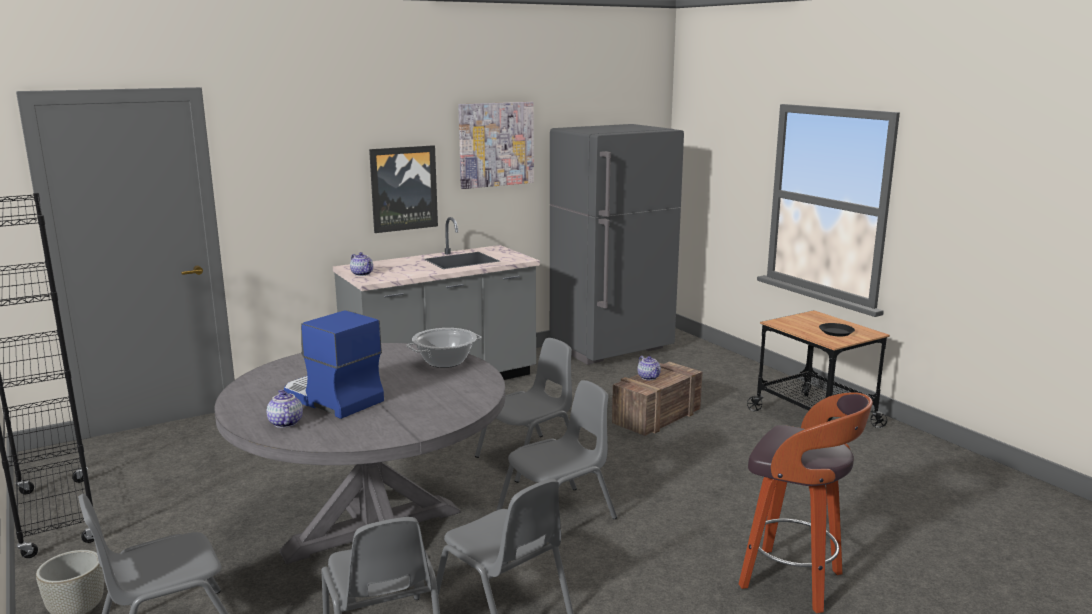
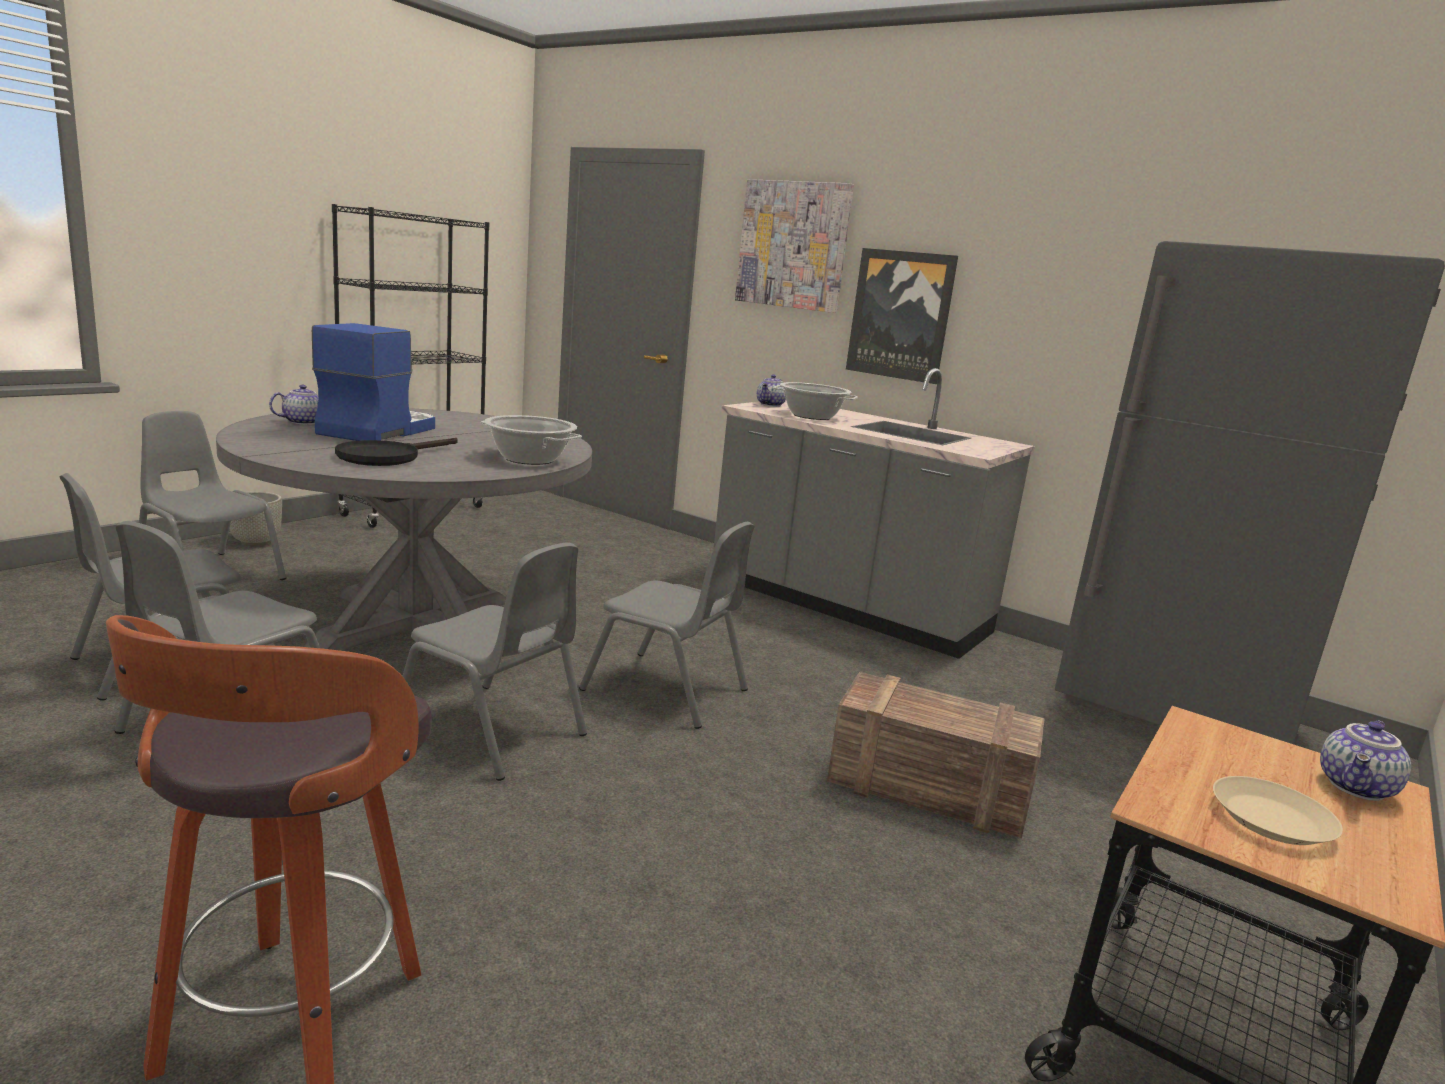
camera: 65 degrees right, 0 degrees up
picture [458,102,534,189] -> picture moved to [735,179,854,313]
teapot [637,356,661,380] -> teapot moved to [1320,720,1411,801]
black plate [819,323,855,336] -> beige plate [1213,776,1343,845]
none -> black frying pan [335,438,457,466]
none -> cooking pot [772,382,858,420]

